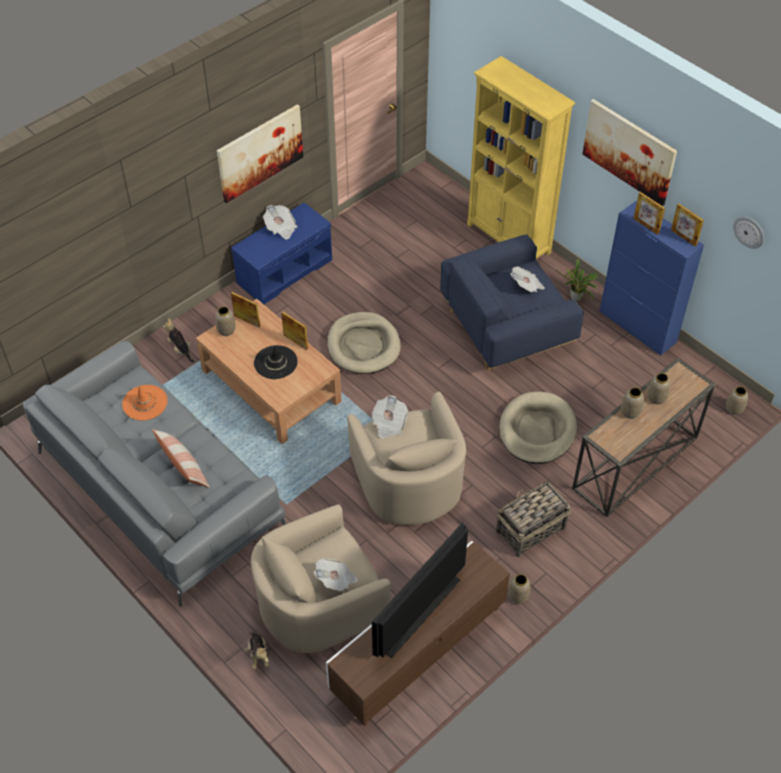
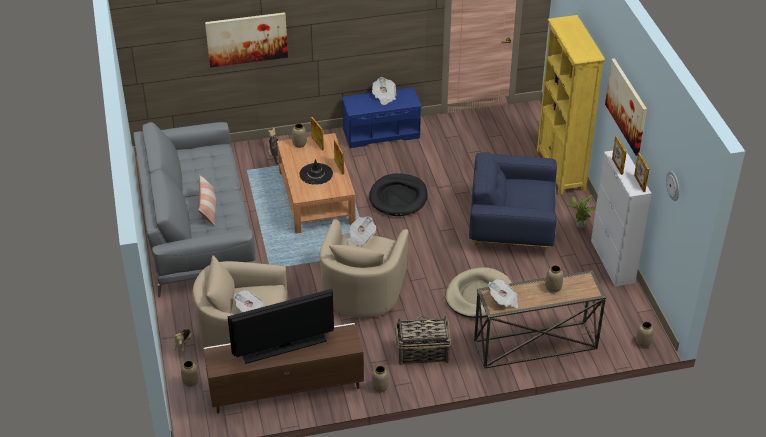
camera: 30 degrees right, 10 degrees down
orange hat [122,385,168,420] -> none
picture [217,104,303,203] -> picture moved to [205,12,288,68]
beige dog bed [327,312,401,374] -> black dog bed [369,173,428,216]
newspaper [510,267,545,292] -> newspaper moved to [489,279,518,308]
blue cabinet [599,201,704,356] -> white cabinet [591,149,652,286]
vase [621,387,644,419] -> vase moved to [181,360,199,387]

